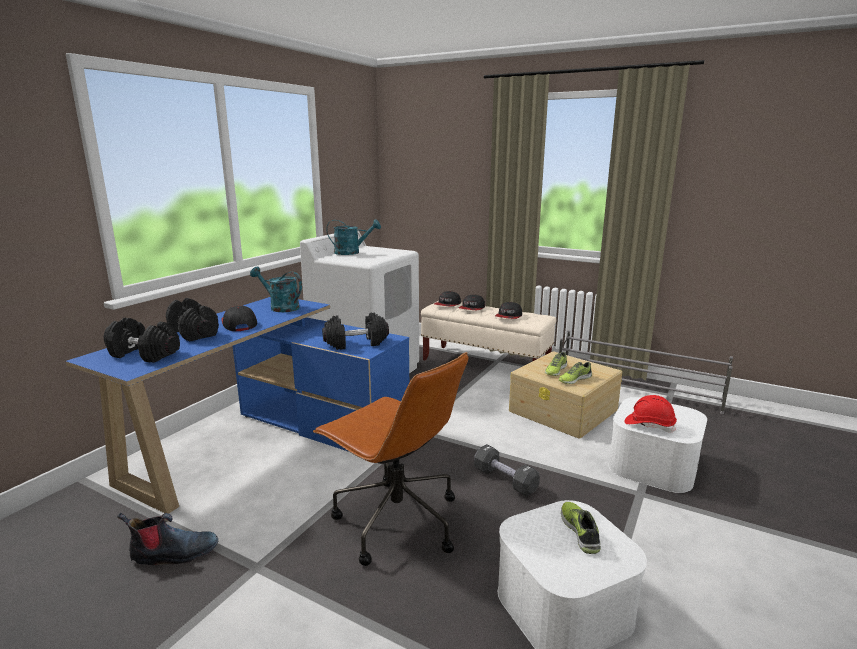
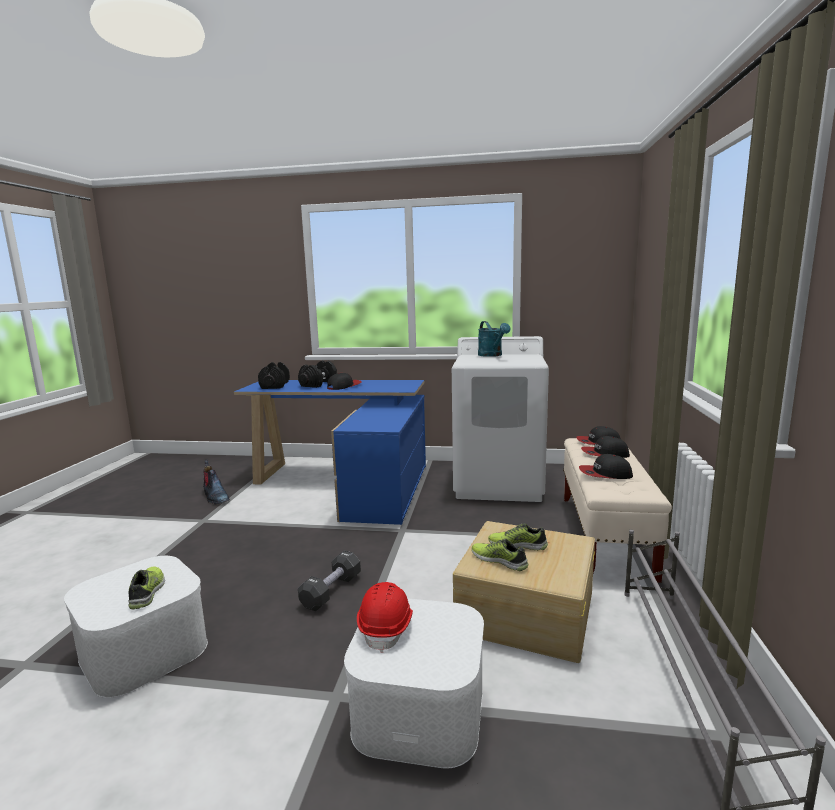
camera: 70 degrees right, 5 degrees down
turquoise watering can [250,267,302,312] -> none
brown office chair [313,352,468,566] -> none
black dumbbell [322,312,389,350] -> none
shoe [561,502,601,554] -> shoe turned 75 degrees counterclockwise [129,566,165,609]

